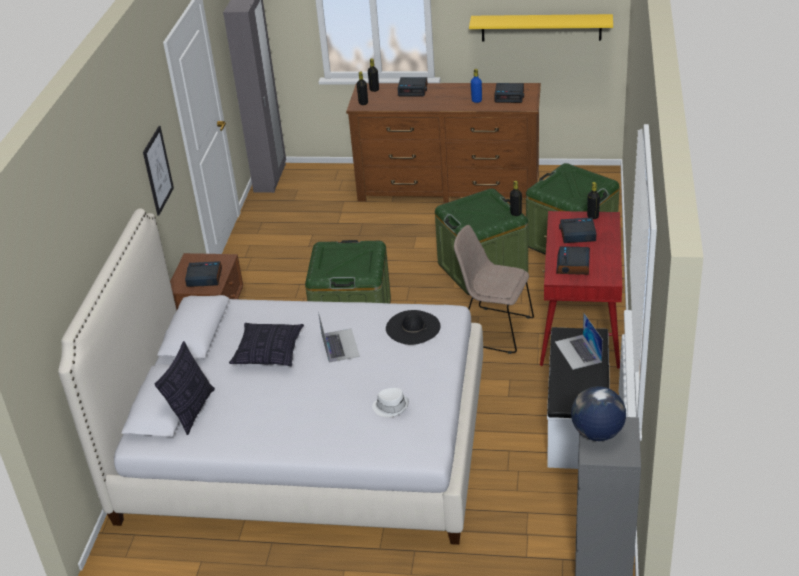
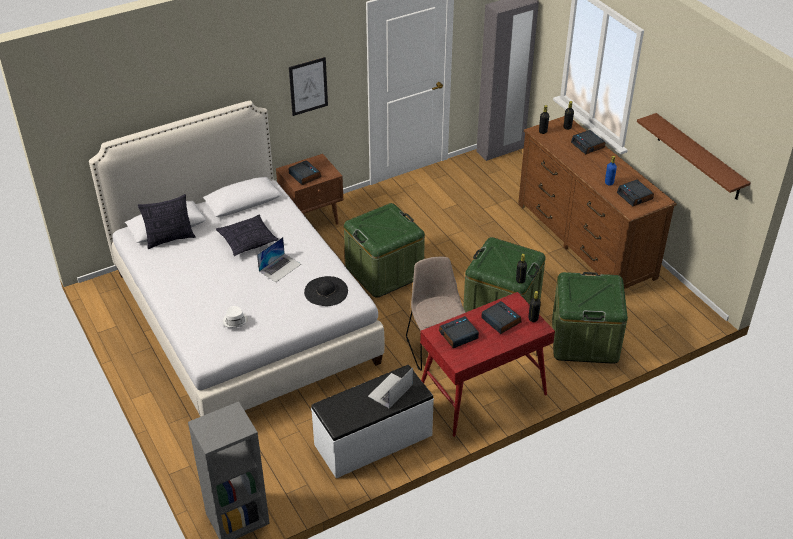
camera: 50 degrees right, 5 degrees up
yellow shelf [469,14,613,41] -> brown shelf [637,113,751,200]
globe [571,386,626,441] -> none

